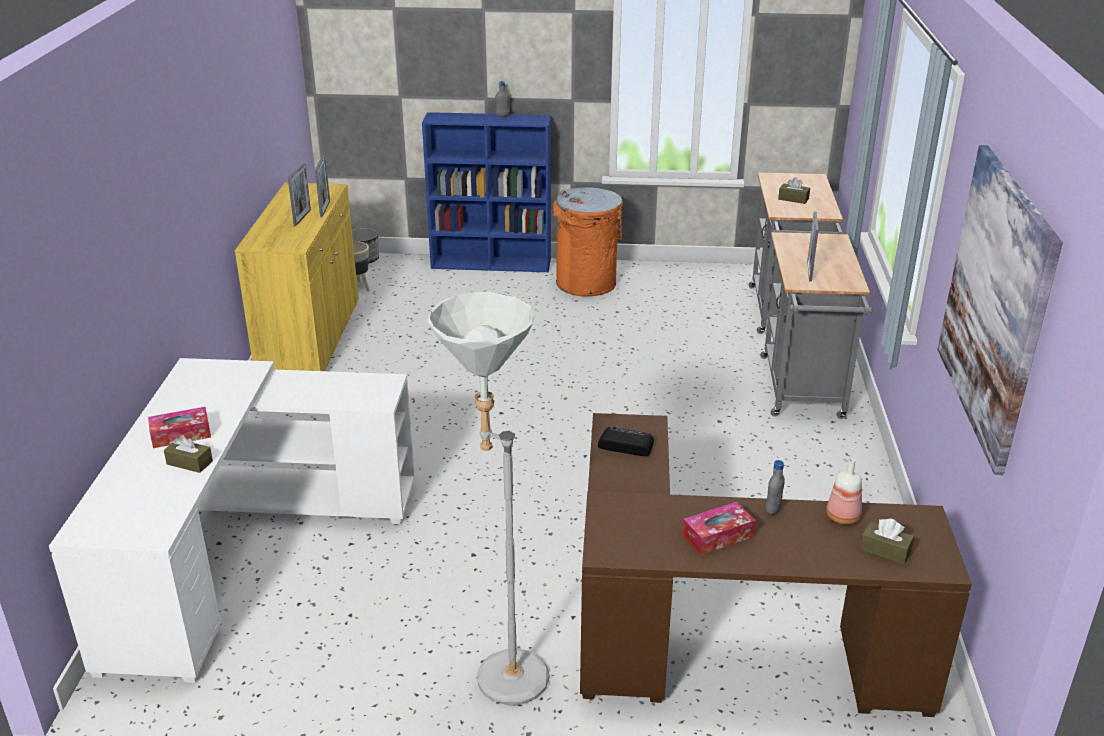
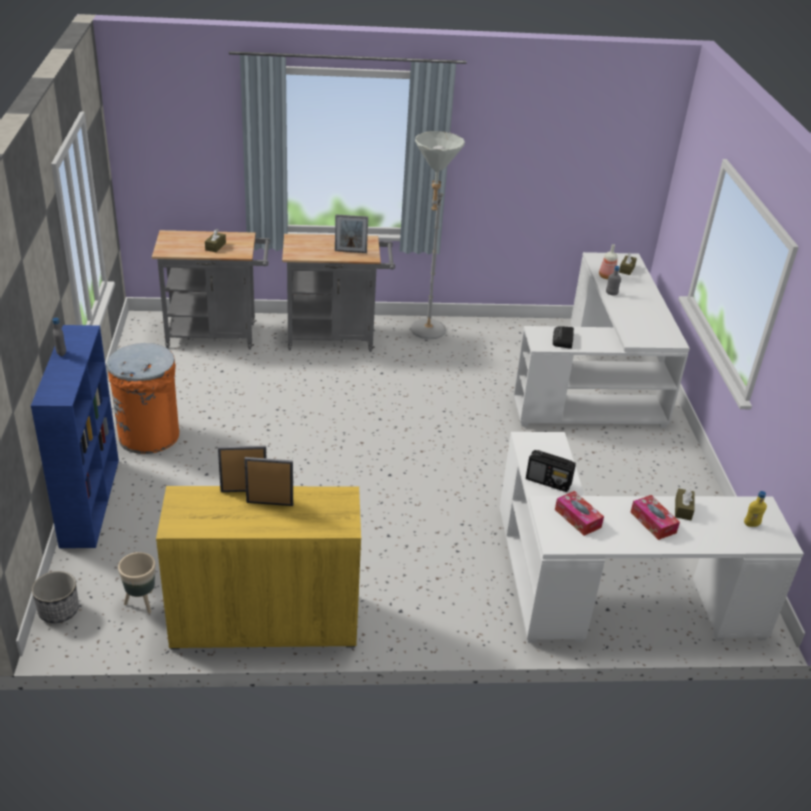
camera: 100 degrees left, 5 degrees up
grey floor lamp [428,292,550,706] -> grey floor lamp moved to [410,131,465,339]
brown desk [580,413,972,717] -> white desk [513,252,690,428]
tissue box [682,502,756,555] -> tissue box moved to [555,491,604,536]
picture [938,145,1063,475] -> none
none -> radio [526,450,576,492]
none -> yellow bottle [744,491,767,527]

